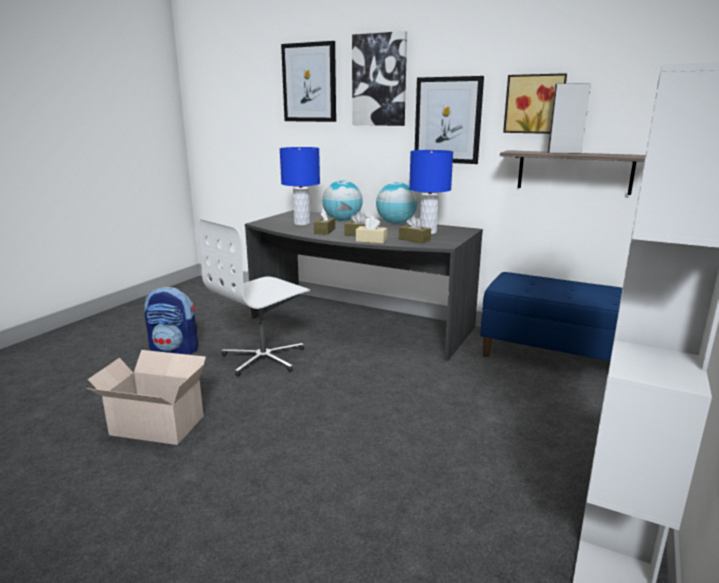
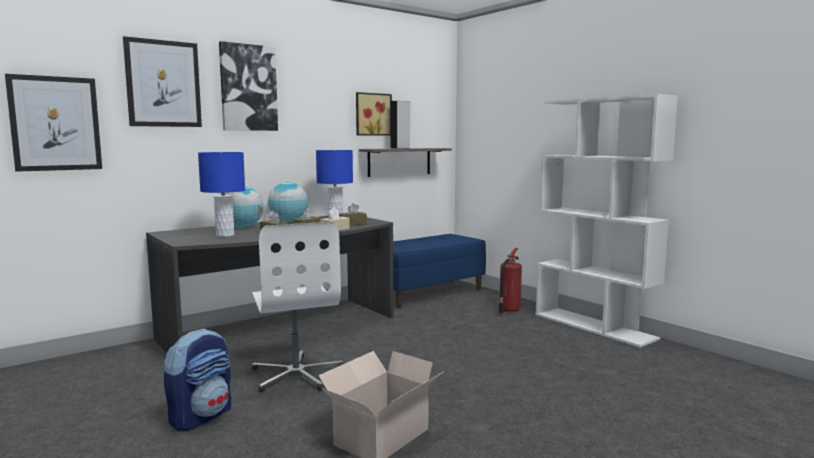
camera: 65 degrees left, 10 degrees down
picture [415,76,484,164] -> picture moved to [5,74,102,172]
none -> fire extinguisher [498,248,522,314]

